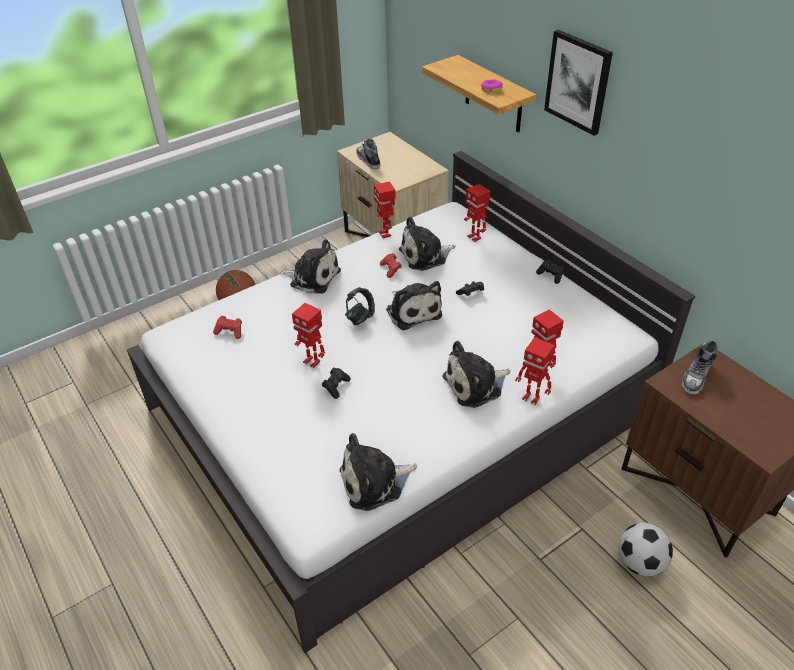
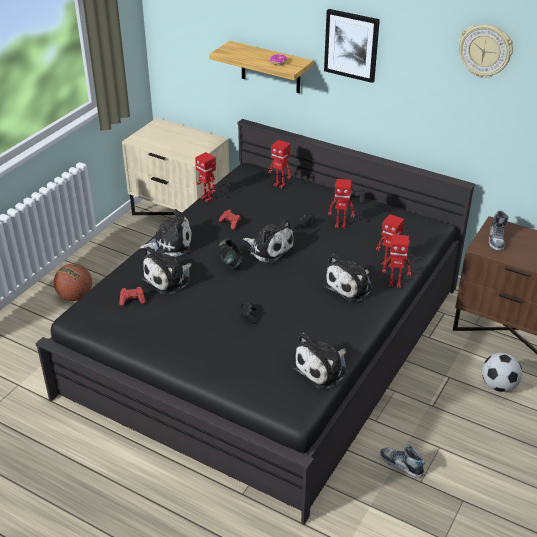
camera: 25 degrees left, 5 degrees down
white bed [127,151,695,653] -> black bed [35,119,475,525]
toy robot [292,303,325,368] -> toy robot moved to [328,179,354,229]
shoe [356,139,380,169] -> shoe moved to [380,445,425,478]
plush toy [399,216,455,271] -> plush toy moved to [141,246,192,294]
none -> wall clock [459,24,513,78]

